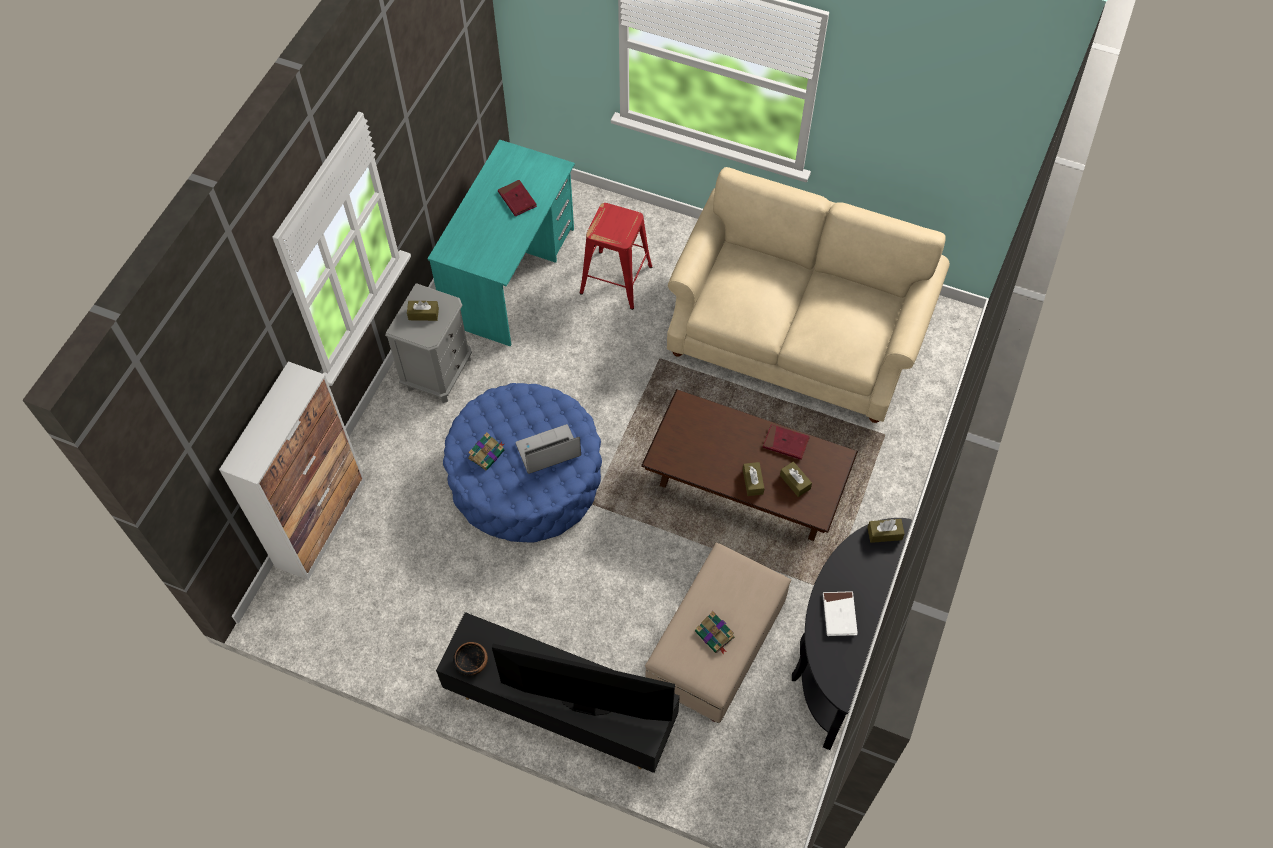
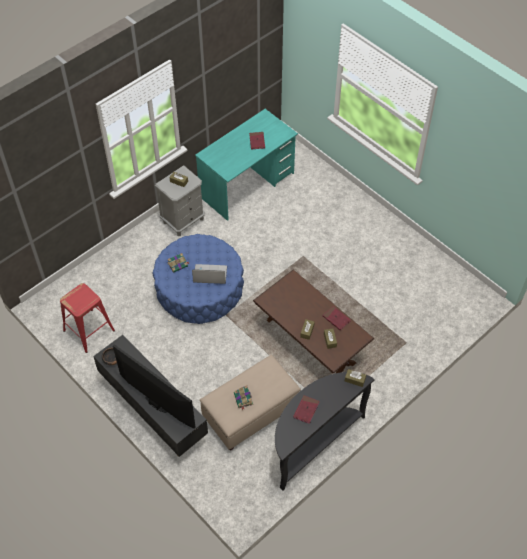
camera: 25 degrees right, 5 degrees down
cabinet [219,361,365,580] -> none
red stool [580,203,652,310] -> red stool moved to [60,283,115,353]
beige sofa [667,167,950,423] -> none
white book [823,591,858,636] -> red book [293,395,320,424]

